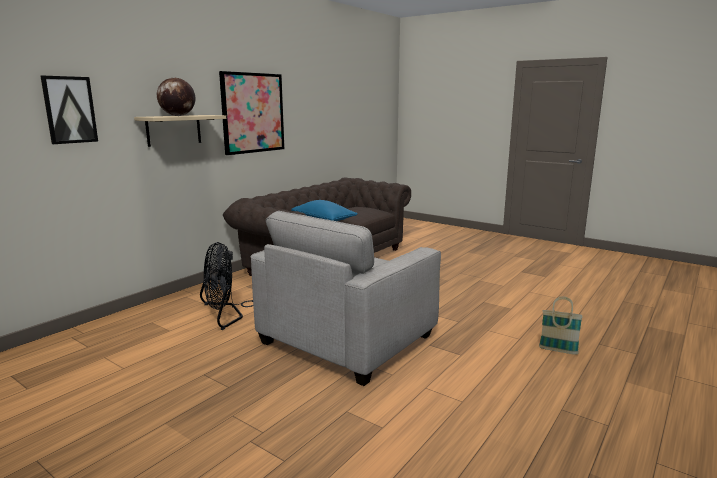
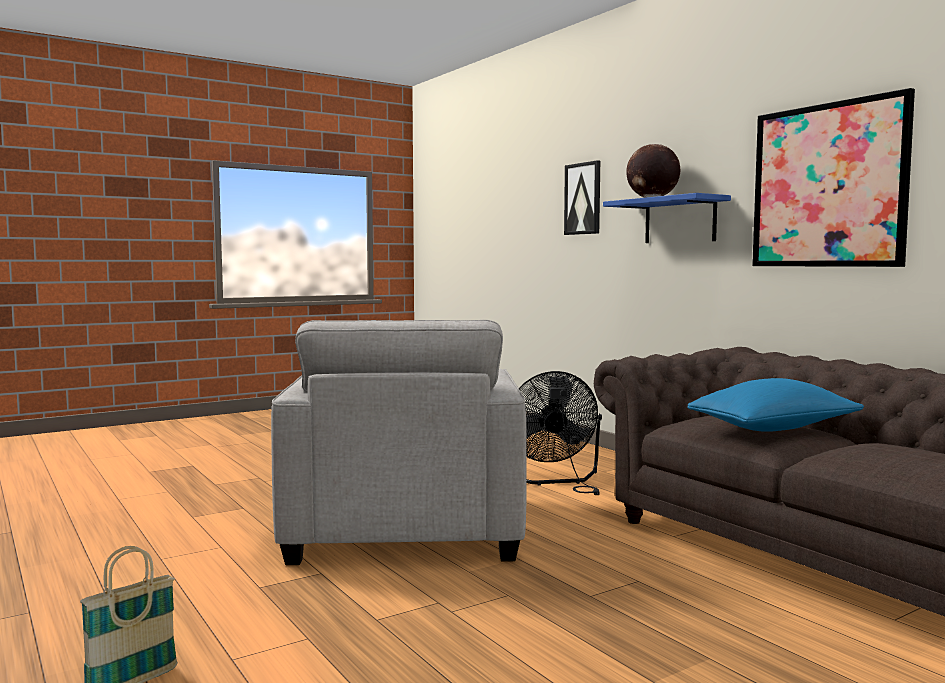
camera: 110 degrees right, 10 degrees down
beige shelf [134,115,226,147] -> blue shelf [603,193,731,243]
grey armchair [251,211,441,386] -> grey armchair turned 150 degrees counterclockwise [271,320,527,565]

